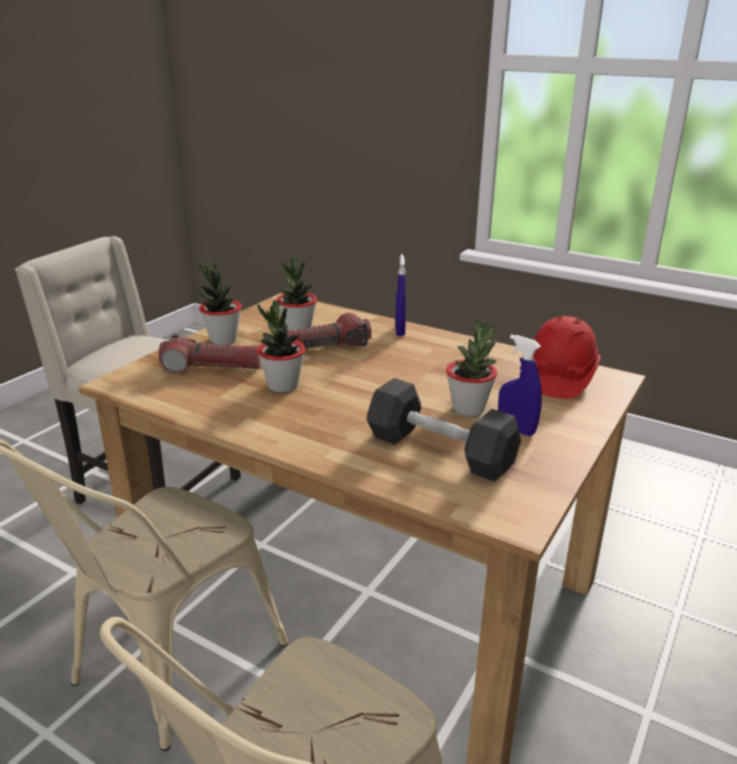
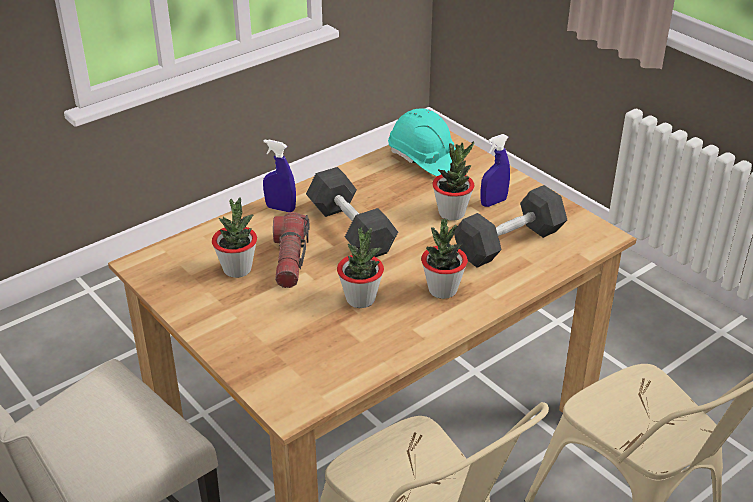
camera: 70 degrees left, 10 degrees up
flashlight [159,334,260,374] -> none
potted plant [198,260,242,345] -> potted plant moved to [421,219,468,299]
red hard hat [533,316,601,399] -> turquoise hard hat [388,109,456,176]
none -> black dumbbell [306,167,398,257]

